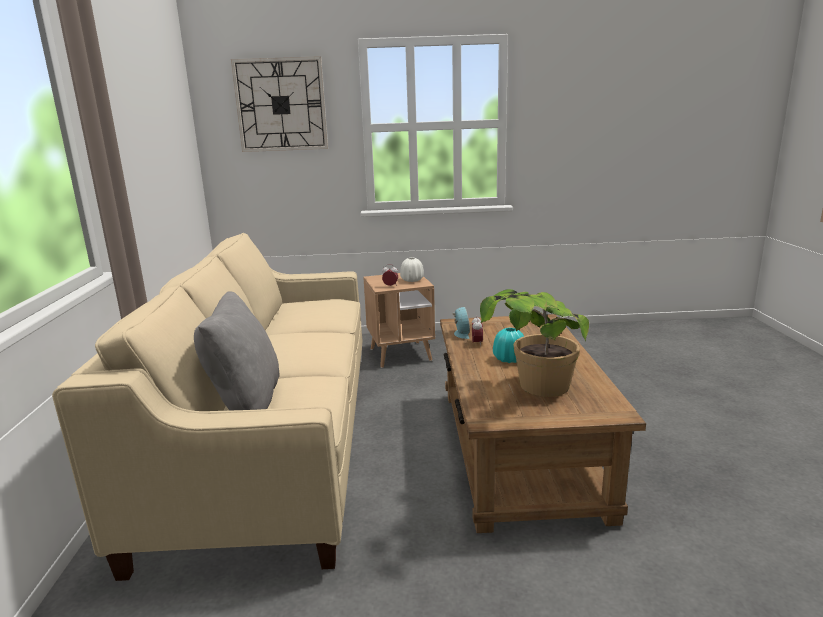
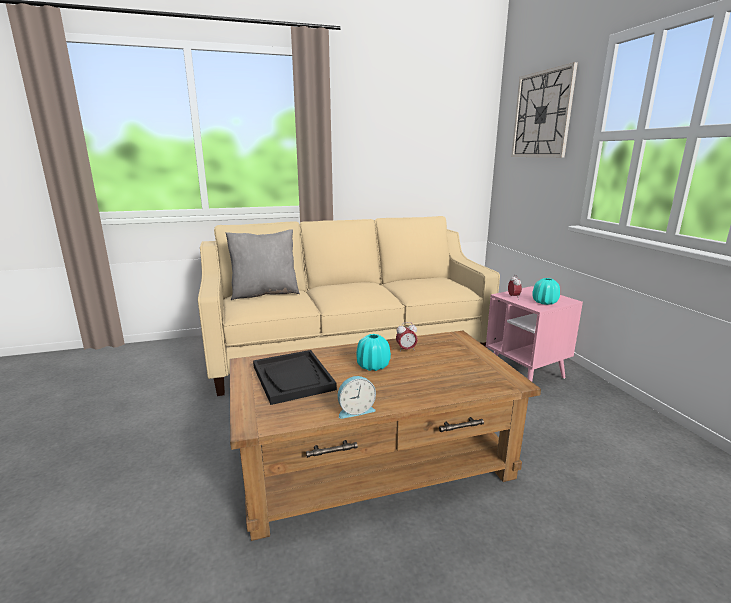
camera: 75 degrees right, 0 degrees up
brown side table [363,273,435,368] -> pink side table [486,286,583,382]
white vase [400,257,424,282] -> turquoise vase [532,278,560,305]
alarm clock [453,307,470,339] -> alarm clock moved to [338,376,376,419]
potted plant [480,289,589,397] -> black tray [253,350,337,405]

